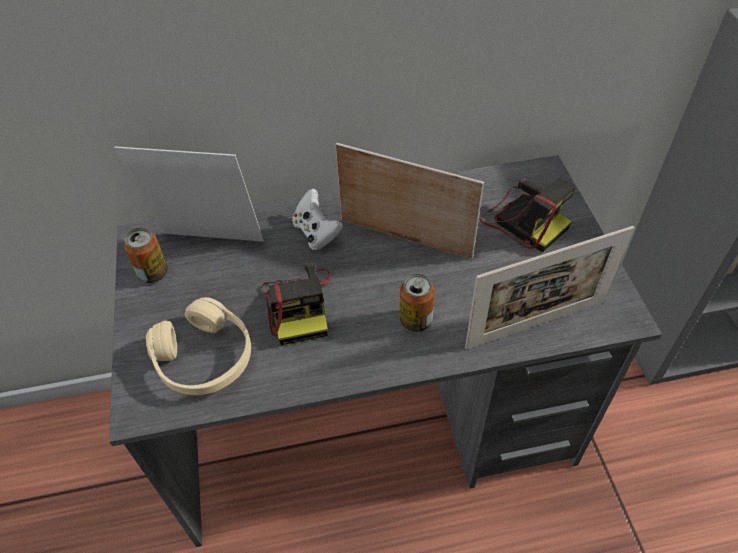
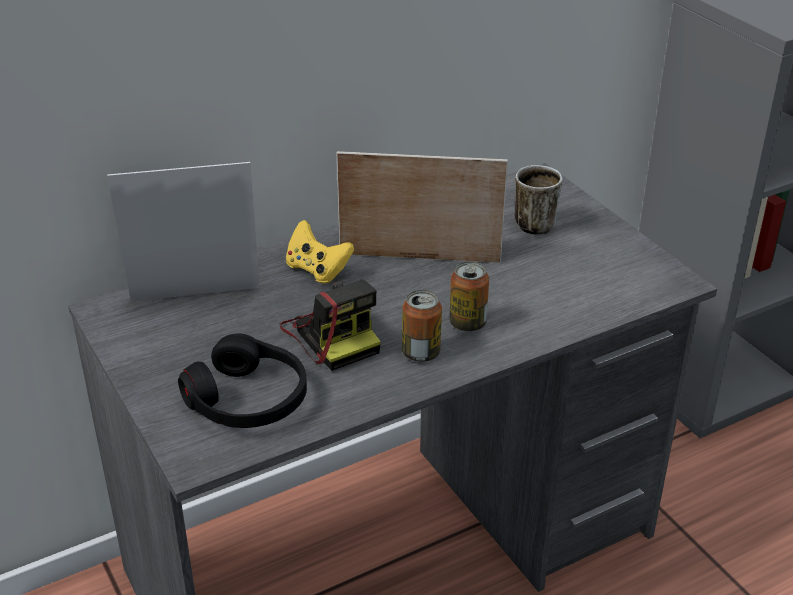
camera: 20 degrees left, 15 degrees down
can [124,228,168,283] -> can moved to [402,290,442,362]
beige headphones [146,297,251,395] -> black headphones [178,334,307,428]
white game controller [292,189,343,250] -> yellow game controller [286,220,354,284]
picture frame [465,226,635,349] -> none
camera [480,177,576,252] -> mug [515,165,563,235]

